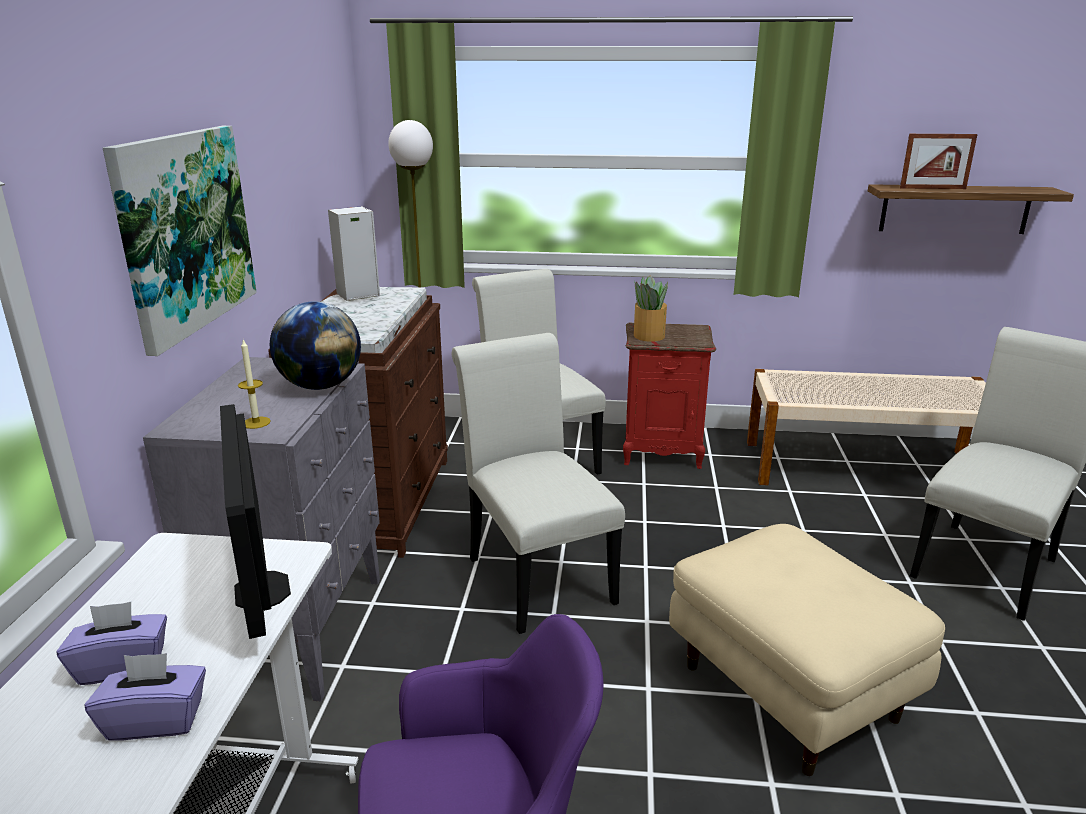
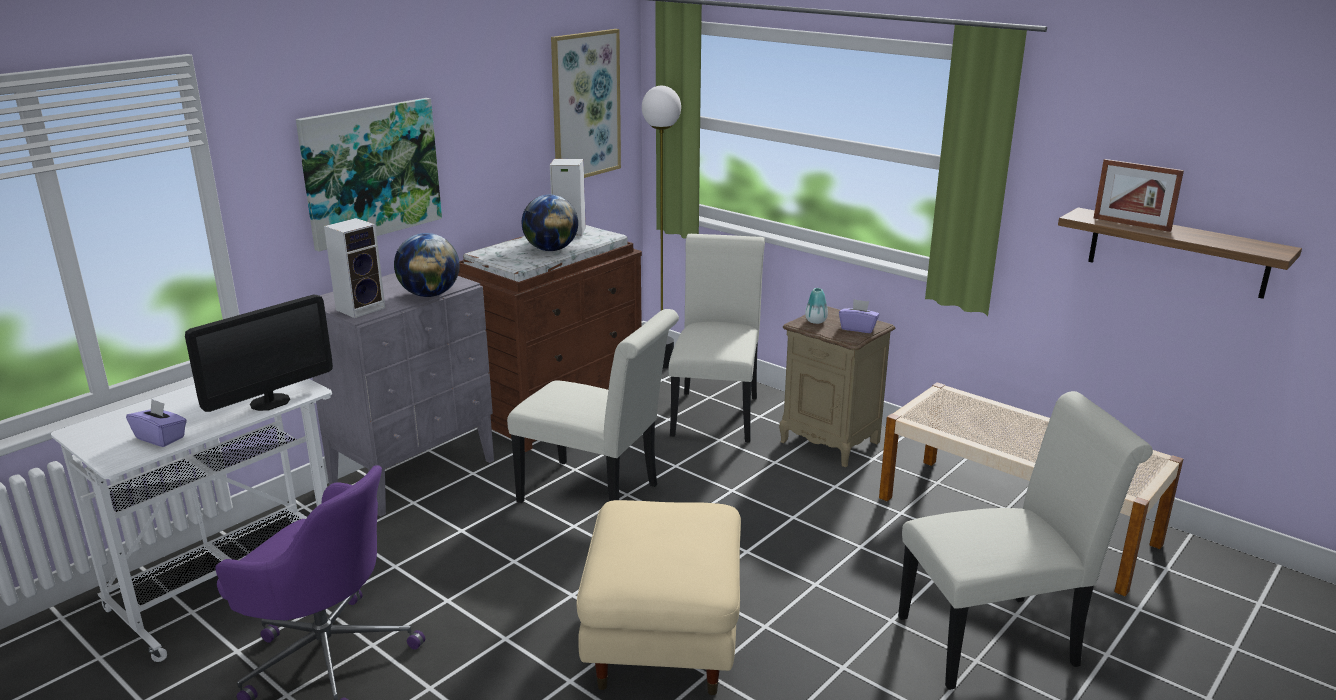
camera: 35 degrees right, 0 degrees up
purple tissue box [56,602,167,685] -> purple tissue box moved to [839,299,880,333]
monitor [220,404,291,639] -> monitor turned 150 degrees counterclockwise [185,295,333,412]
candle [238,340,271,429] -> speaker [324,218,385,318]
white chair [452,333,625,634] -> white chair turned 105 degrees clockwise [507,309,679,503]
red nightstand [623,323,716,469] -> beige nightstand [779,306,895,467]
potted plant [634,276,668,342] -> vase [805,288,828,324]
none -> globe [522,194,578,251]
none -> picture [551,29,621,178]

